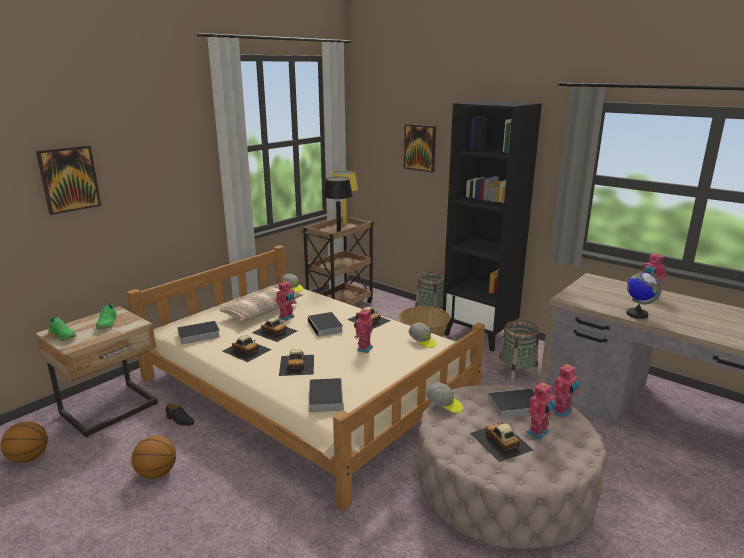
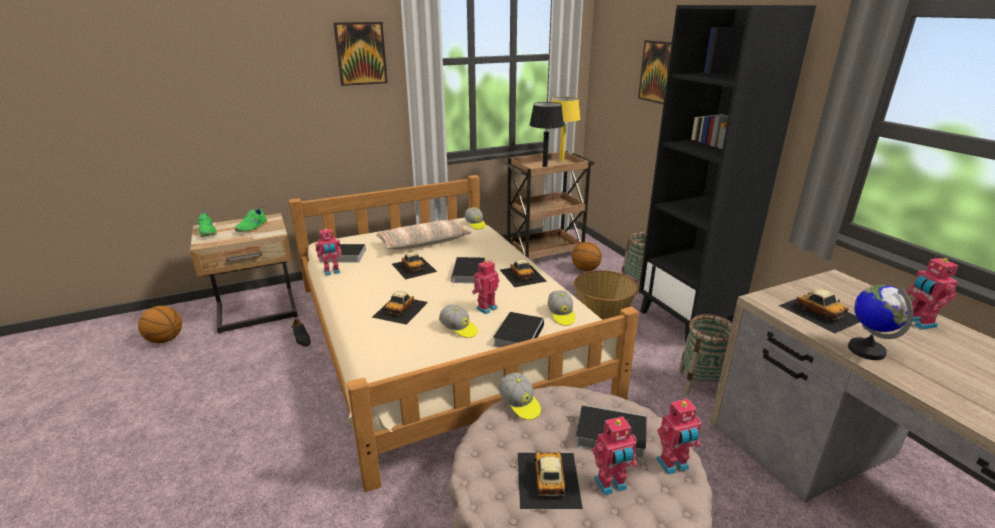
camera: 25 degrees right, 5 degrees up
picture [36,146,101,215] -> picture moved to [333,22,388,86]
basketball [131,435,176,479] -> basketball moved to [572,242,602,271]
toy car [222,335,272,362] -> toy car moved to [778,289,860,334]
toy robot [276,281,297,321] -> toy robot moved to [315,228,342,276]
book [309,378,344,412] -> book moved to [493,312,544,347]
none -> cap [439,304,478,338]

